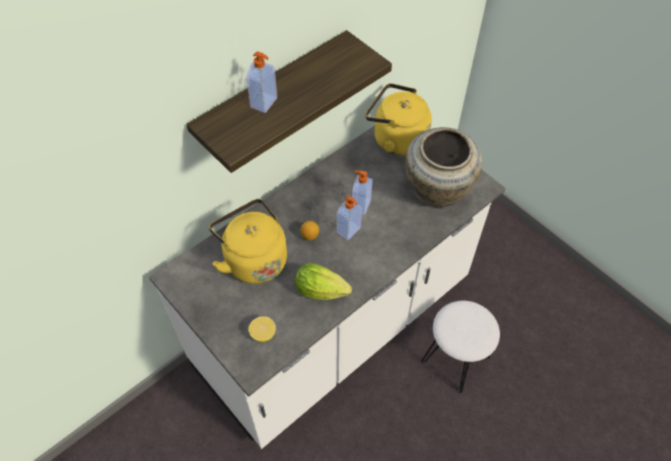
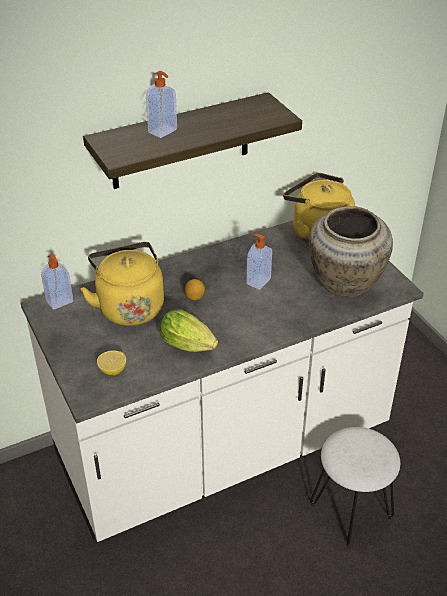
camera: 15 degrees right, 15 degrees down
soap dispenser [337,196,362,240] -> soap dispenser moved to [41,254,73,310]

